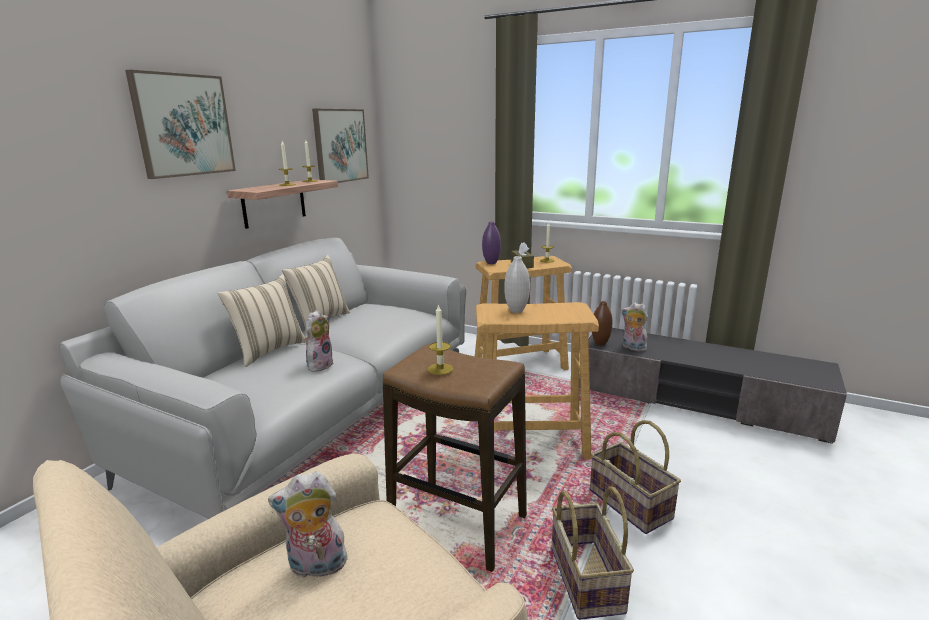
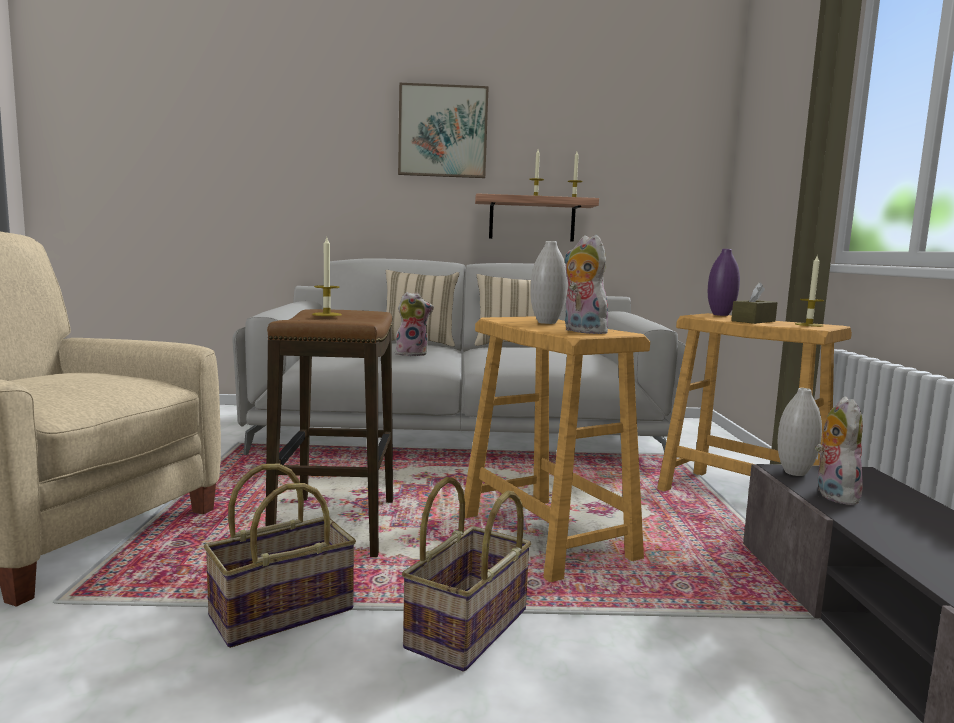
camera: 60 degrees right, 10 degrees down
plush toy [268,471,349,578] -> plush toy moved to [564,235,608,334]
picture [312,109,369,183] -> none
brown vase [592,301,613,345] -> white vase [778,388,822,476]

